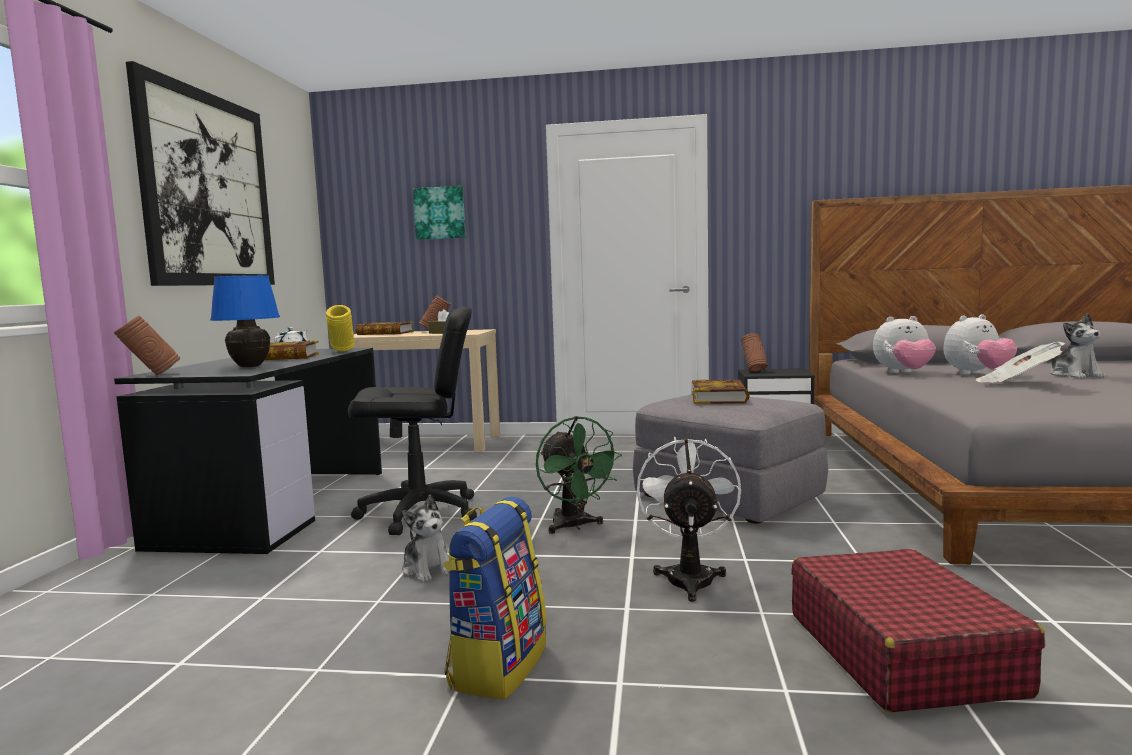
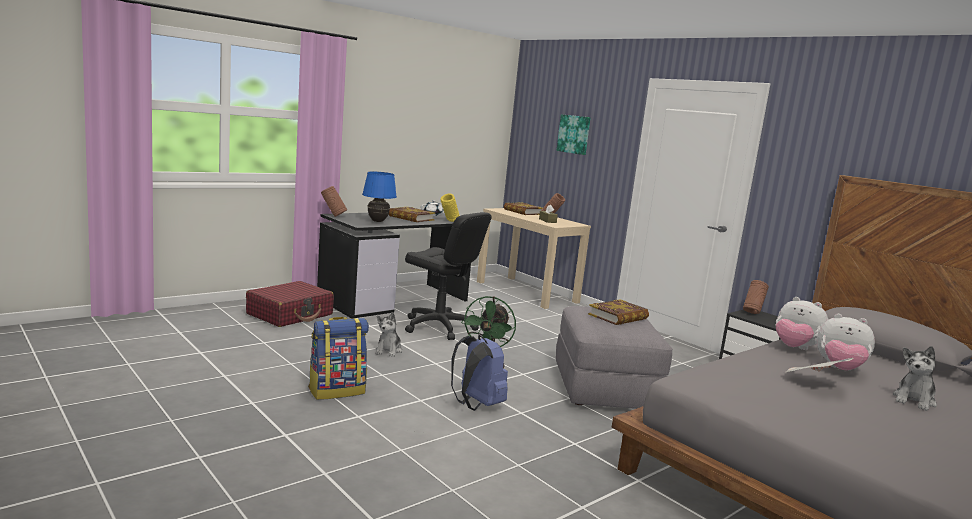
camera: 40 degrees right, 5 degrees up
picture [126,61,275,286] -> none
white fan [637,437,741,602] -> blue backpack [451,335,508,411]
red suitcase [791,549,1046,712] -> red suitcase moved to [246,281,334,327]

